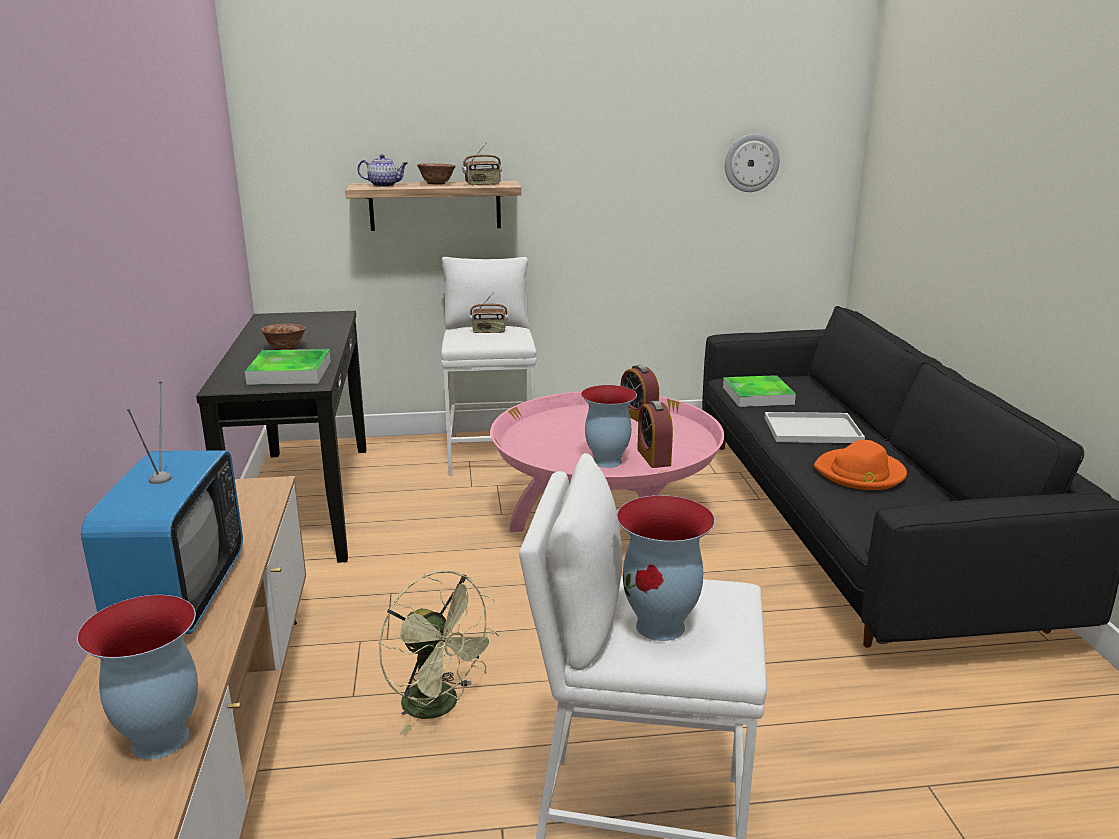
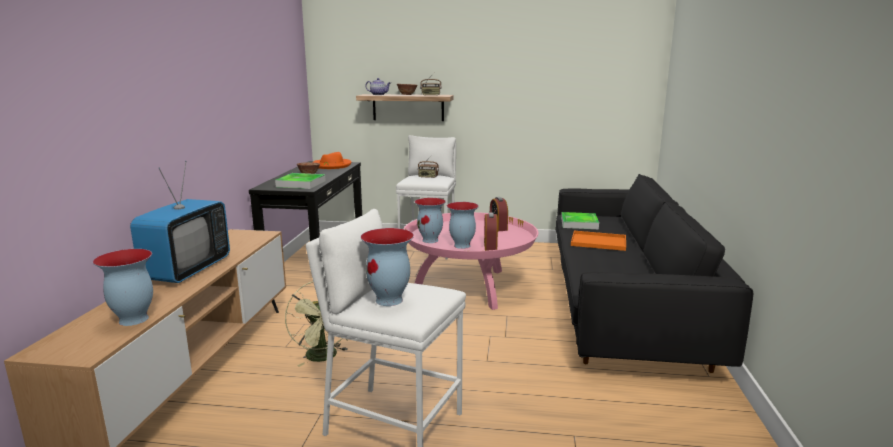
camera: 15 degrees right, 5 degrees down
wall clock [725,134,780,192] -> none
white tray [765,412,865,443] -> orange tray [571,231,626,251]
orange hat [814,440,907,490] -> orange hat moved to [313,152,352,169]
none -> vase [414,198,446,243]

